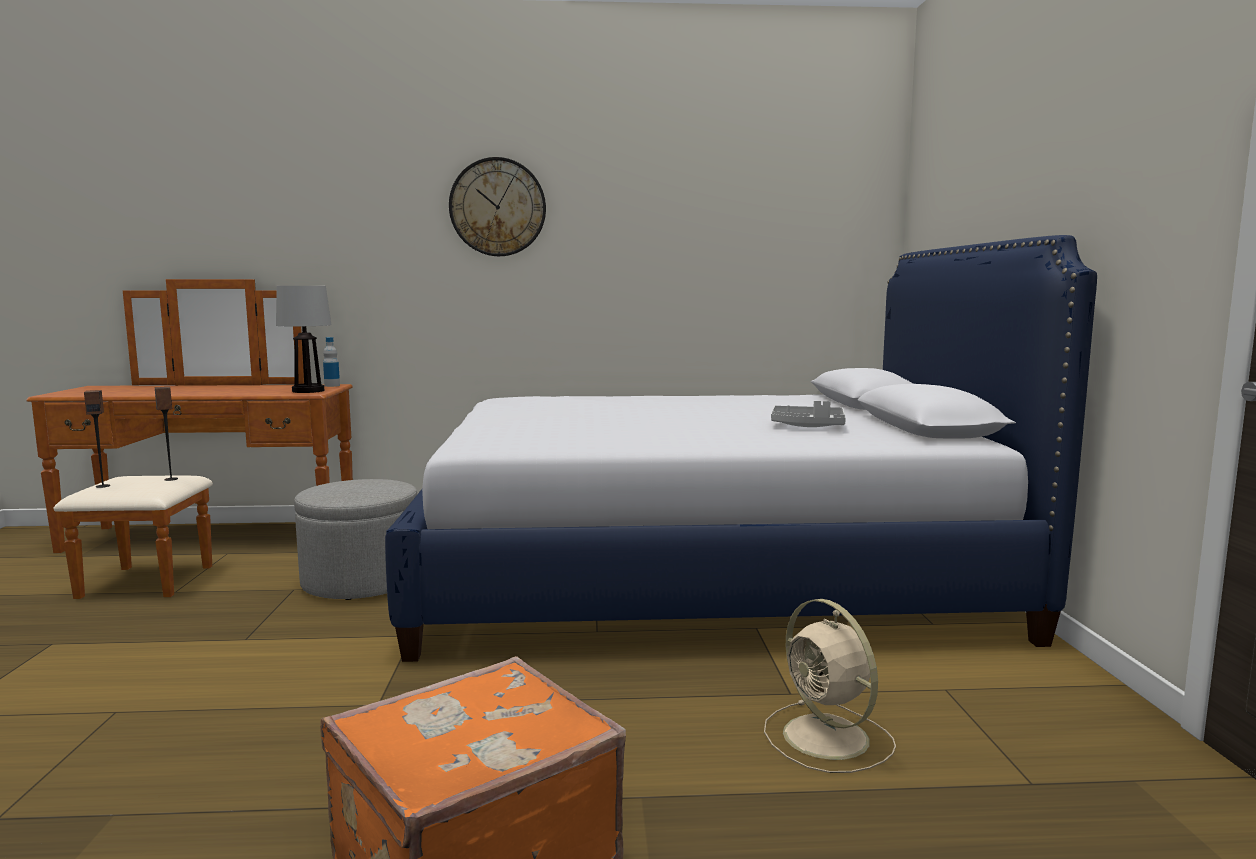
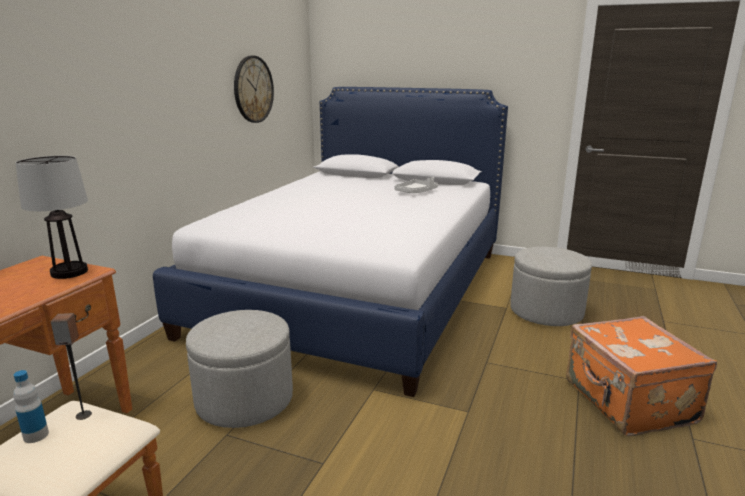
camera: 65 degrees left, 10 degrees up
speaker [84,390,110,488] -> none
bottle [323,337,340,387] -> bottle moved to [13,370,49,443]
wall clock [449,157,546,256] -> wall clock moved to [234,56,274,123]
beige fan [764,599,896,773] -> grey ottoman [510,247,592,326]

